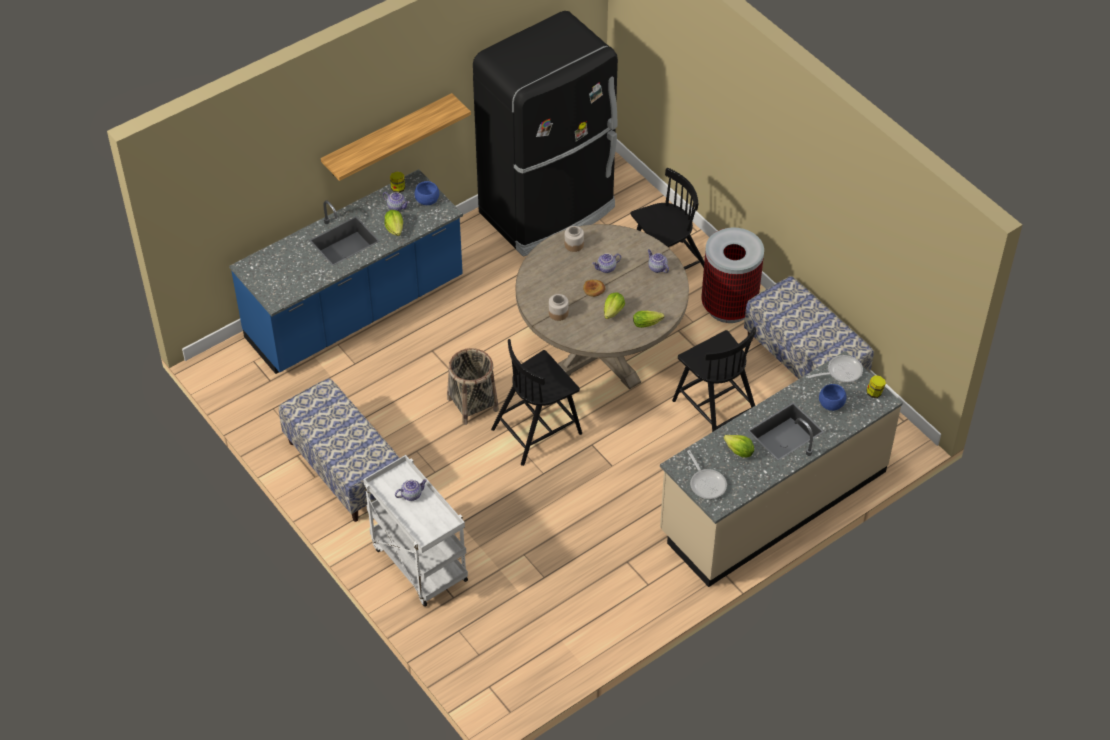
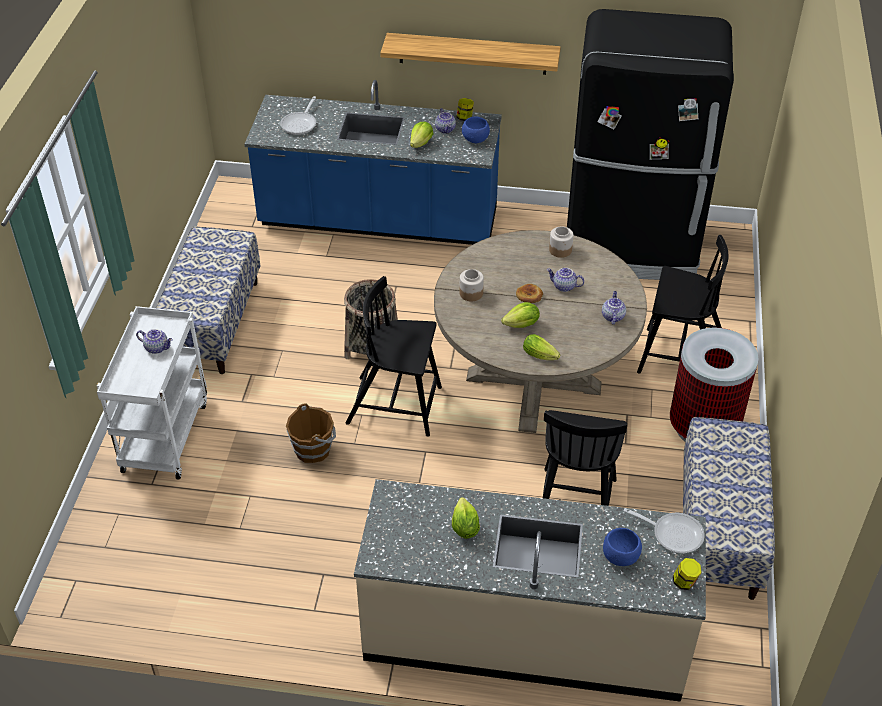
camera: 45 degrees right, 5 degrees down
frying pan [687,450,727,499] -> frying pan moved to [280,96,316,135]
none -> brown bucket [286,403,336,463]

